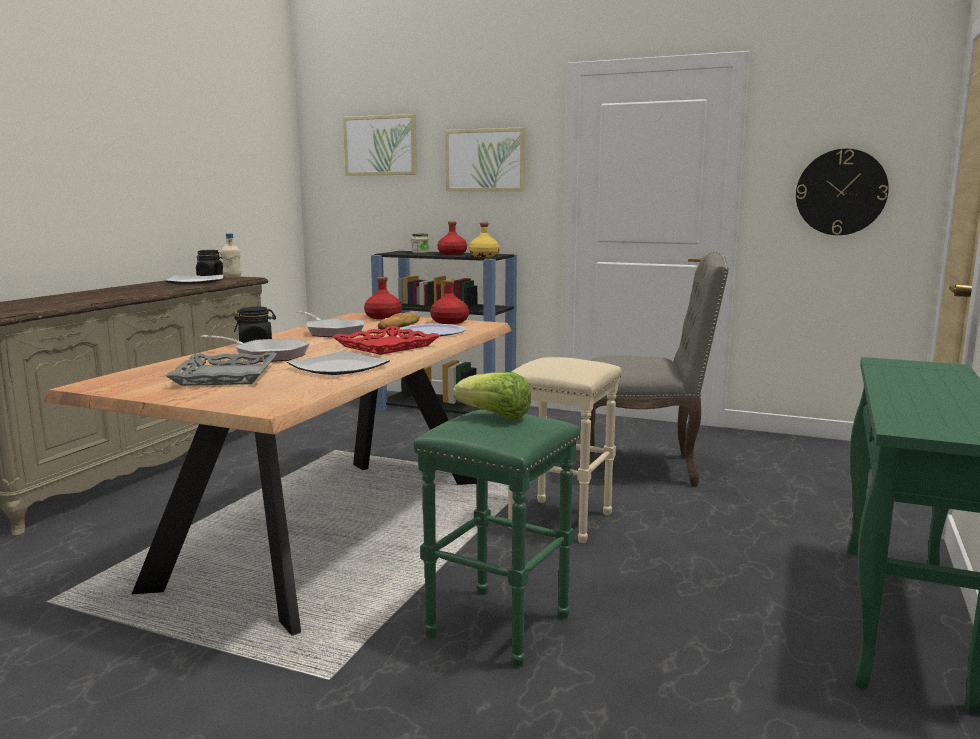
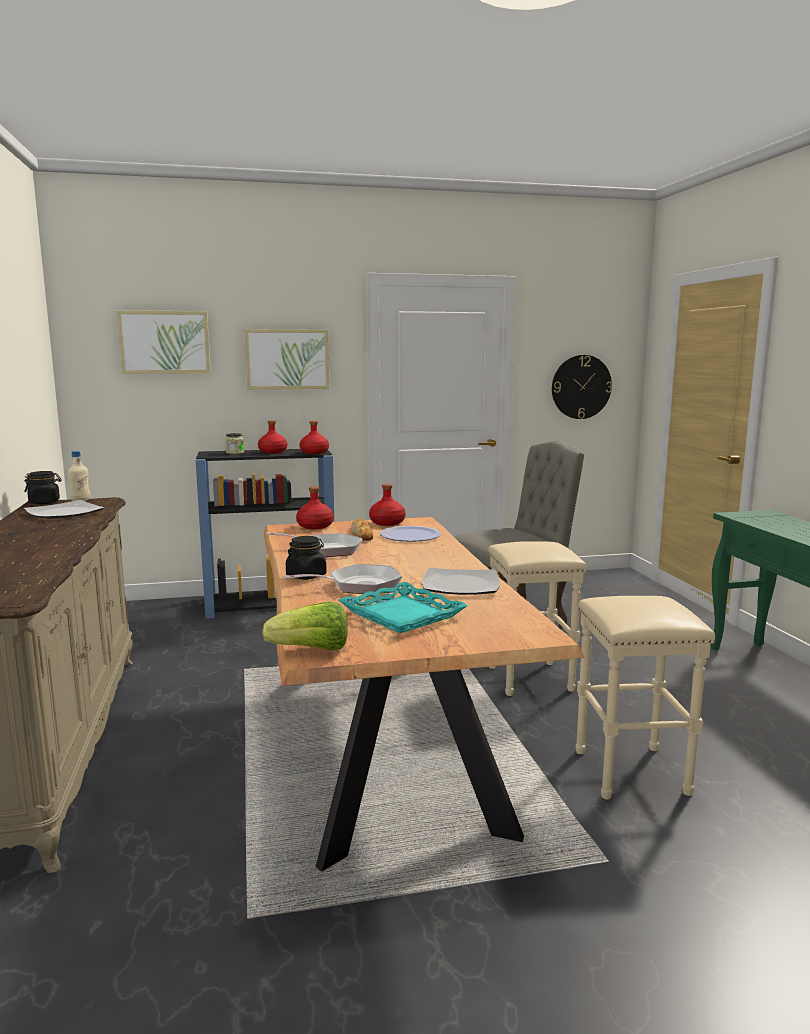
camera: 35 degrees left, 0 degrees up
grey tray [165,352,277,386] -> turquoise tray [339,582,468,633]
red tray [332,326,440,355] -> none
green stool [414,409,580,667] -> beige stool [576,596,715,800]
lettuce [453,372,531,419] -> lettuce moved to [262,602,348,650]
yellow bottle [469,223,500,257] -> red bottle [299,421,329,454]

